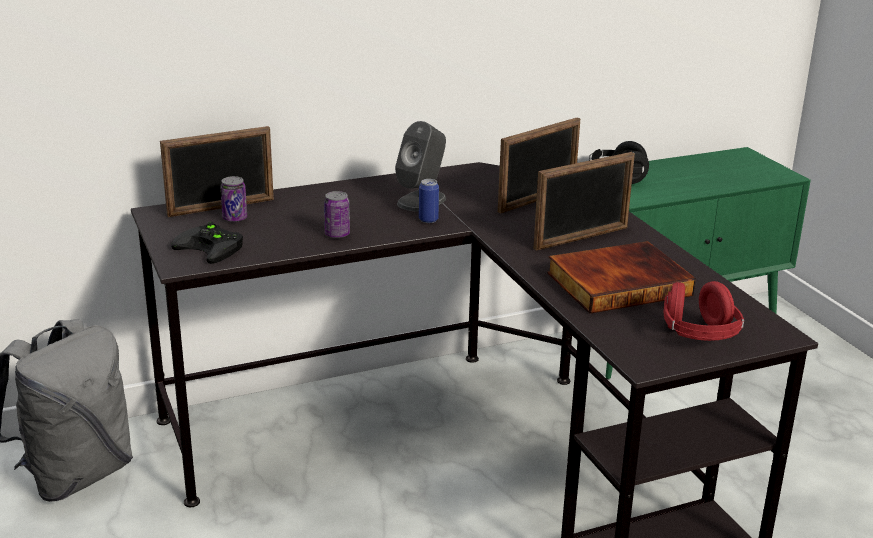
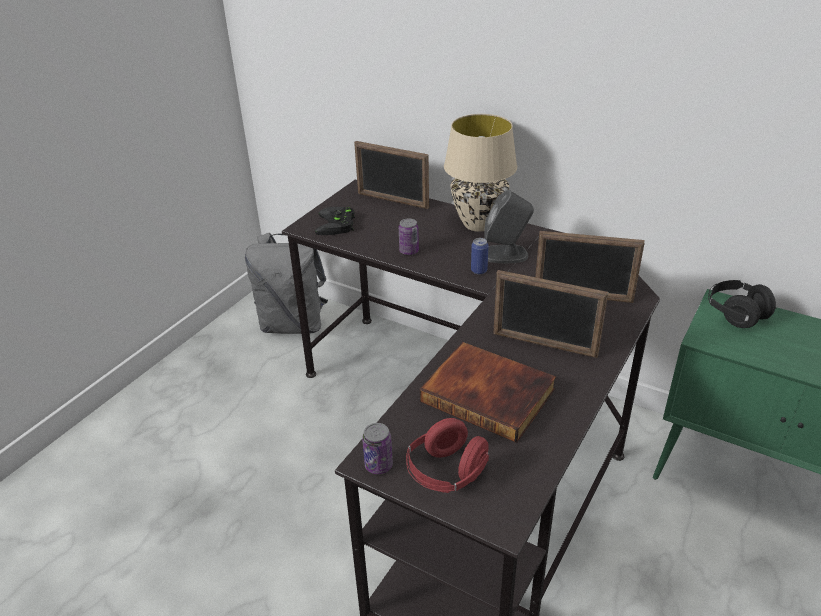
camera: 55 degrees right, 10 degrees up
can [220,176,247,222] -> can moved to [362,423,393,474]
none -> beige table lamp [444,114,517,232]

